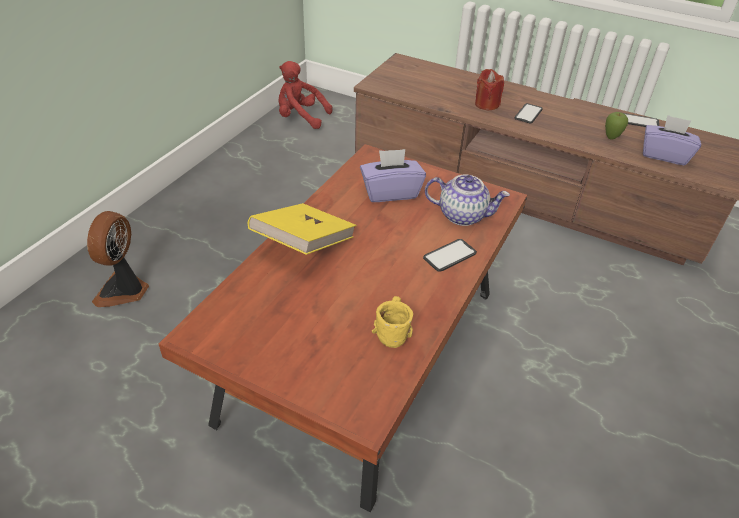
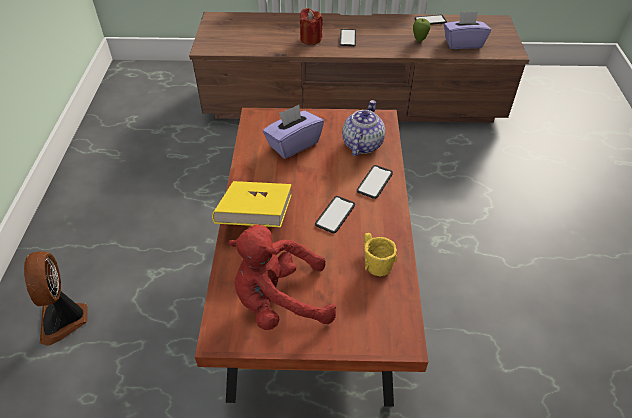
camera: 25 degrees left, 5 degrees up
red plush toy [279,61,332,129] -> red plush toy moved to [228,224,336,330]
teapot [425,174,510,226] -> teapot turned 60 degrees counterclockwise [342,100,385,156]
none -> phone [315,196,355,233]

